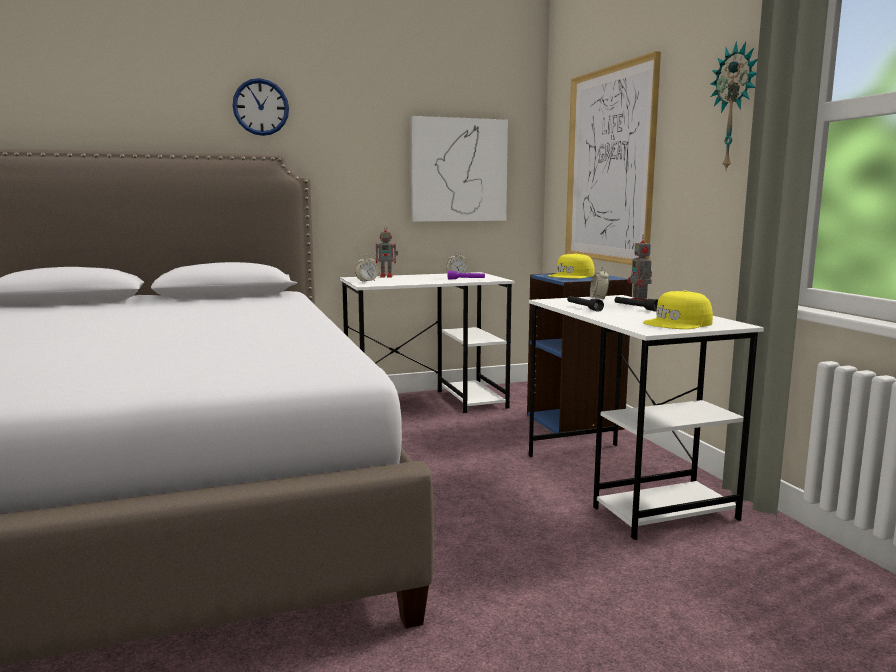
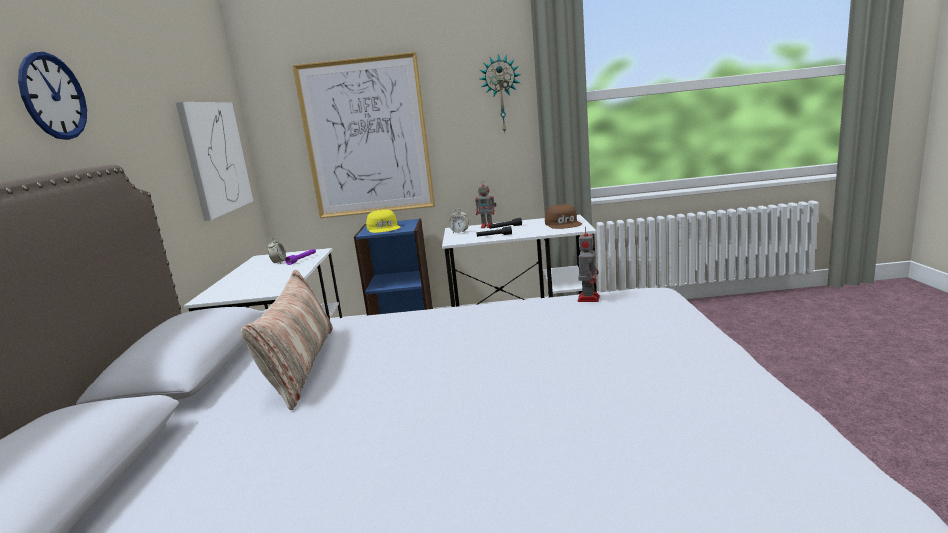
camera: 70 degrees left, 5 degrees up
alarm clock [355,254,378,282] -> none
toy robot [376,225,398,278] -> toy robot moved to [577,226,600,302]
yellow cap [643,290,713,329] -> brown cap [545,204,582,229]
none -> pillow [241,270,333,410]

